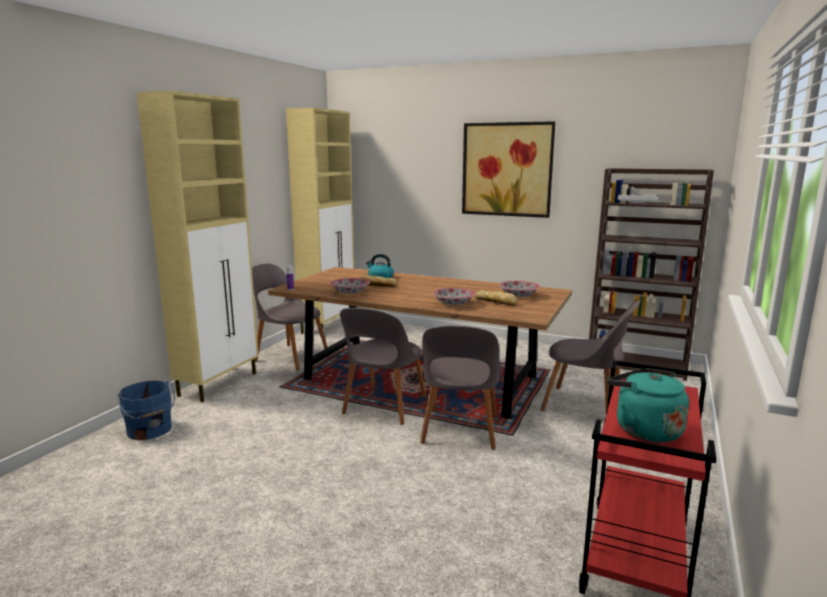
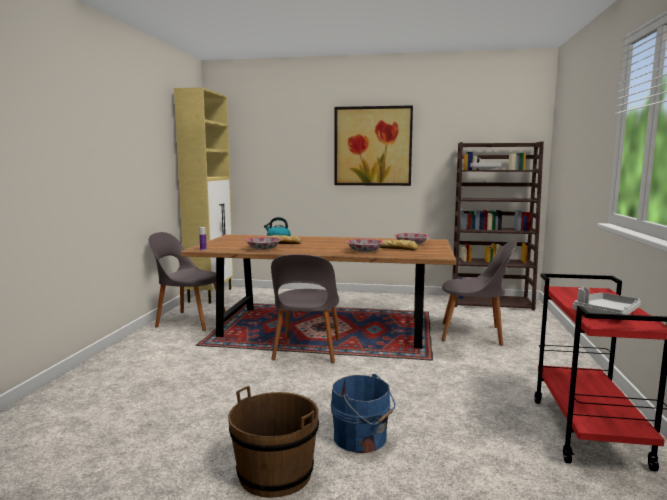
camera: 15 degrees left, 5 degrees down
blue bucket [117,380,175,440] -> blue bucket moved to [331,374,395,453]
beige cabinet [137,90,259,402] -> none
grey chair [420,326,500,450] -> none
turquoise kettle [607,368,689,443] -> grey tray [573,287,641,315]
none -> brown bucket [228,386,319,498]

